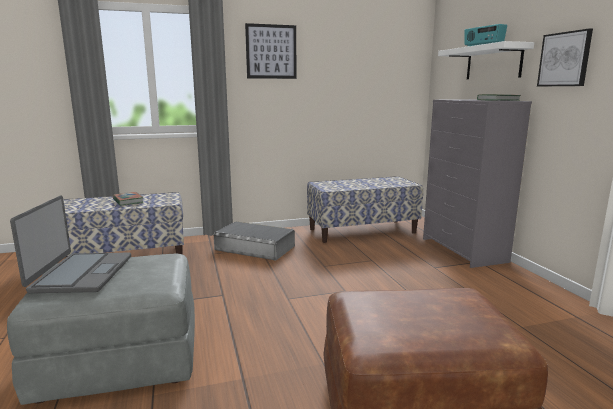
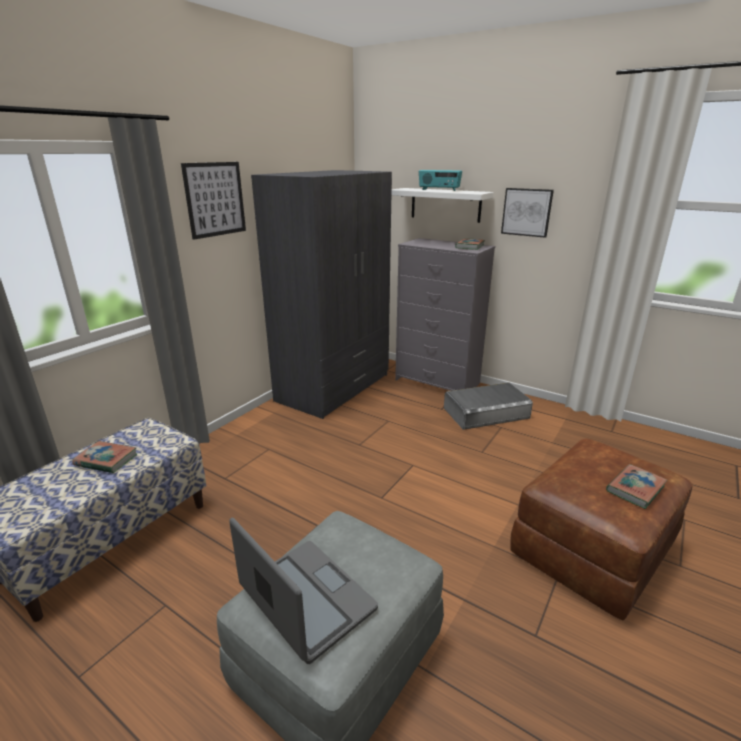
camera: 40 degrees left, 10 degrees up
grey storage box [214,221,295,260] -> grey storage box moved to [444,382,533,430]
bench [307,176,423,243] -> grey wardrobe [251,170,392,419]
none -> book [606,464,667,509]

